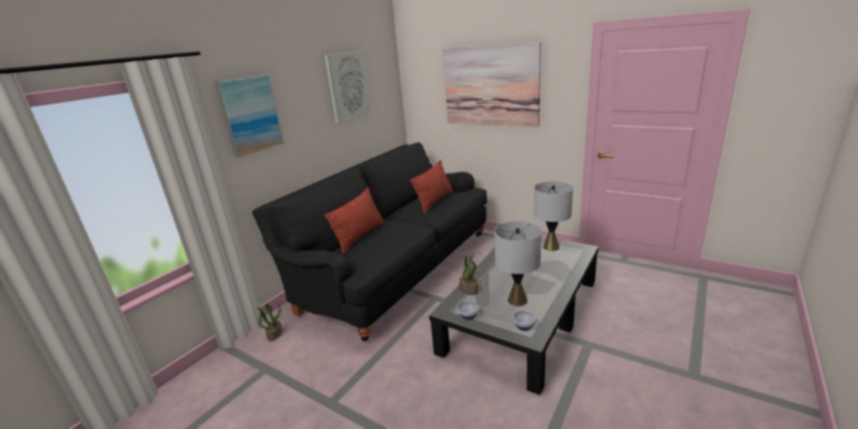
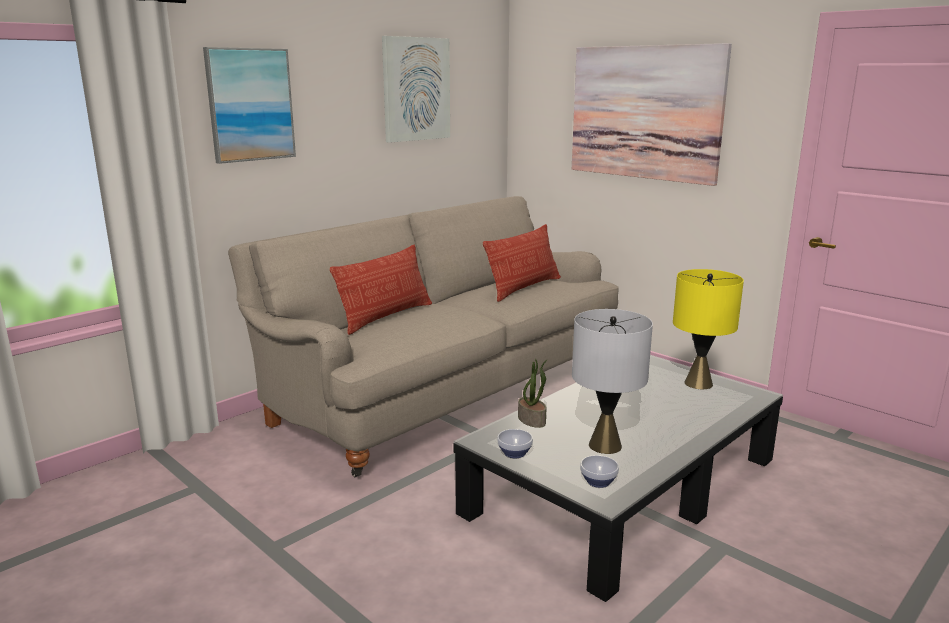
camera: 10 degrees right, 5 degrees down
black sofa [252,142,487,341] -> beige sofa [228,196,619,477]
potted plant [257,304,282,341] -> none
grey table lamp [534,181,573,251] -> yellow table lamp [673,269,744,389]

